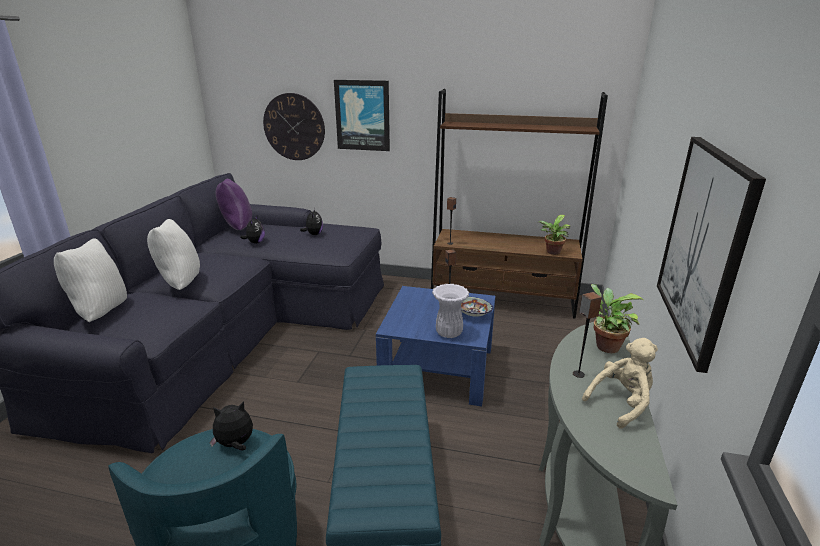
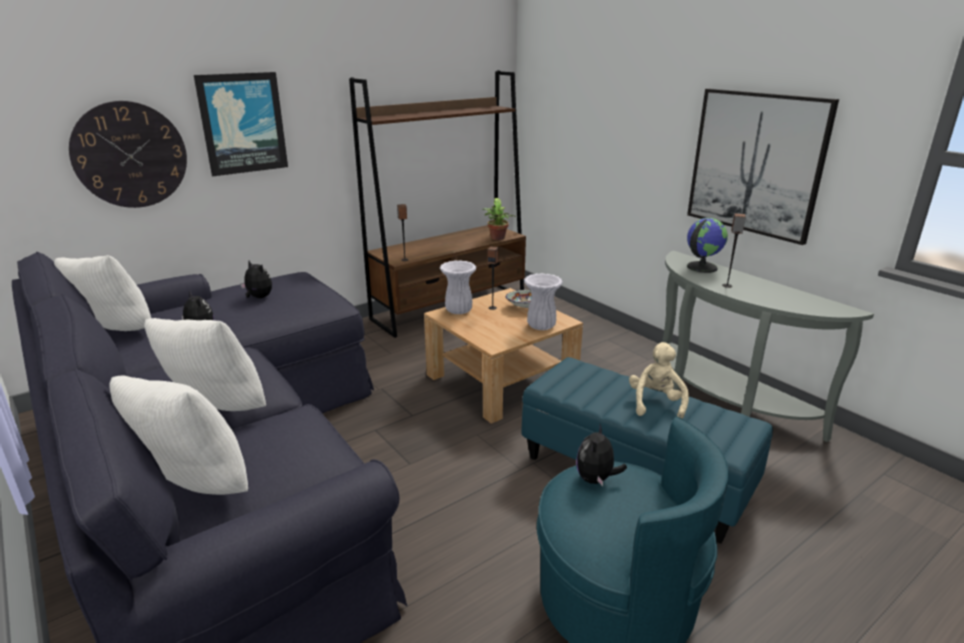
camera: 50 degrees left, 0 degrees up
purple pillow [216,179,252,230] -> white pillow [54,255,151,331]
blue coffee table [376,286,496,406] -> brown coffee table [424,288,583,424]
beige plush toy [582,338,658,429] -> beige plush toy moved to [629,342,689,419]
potted plant [591,284,643,353] -> globe [687,218,728,273]
none -> white vase [440,260,477,314]

